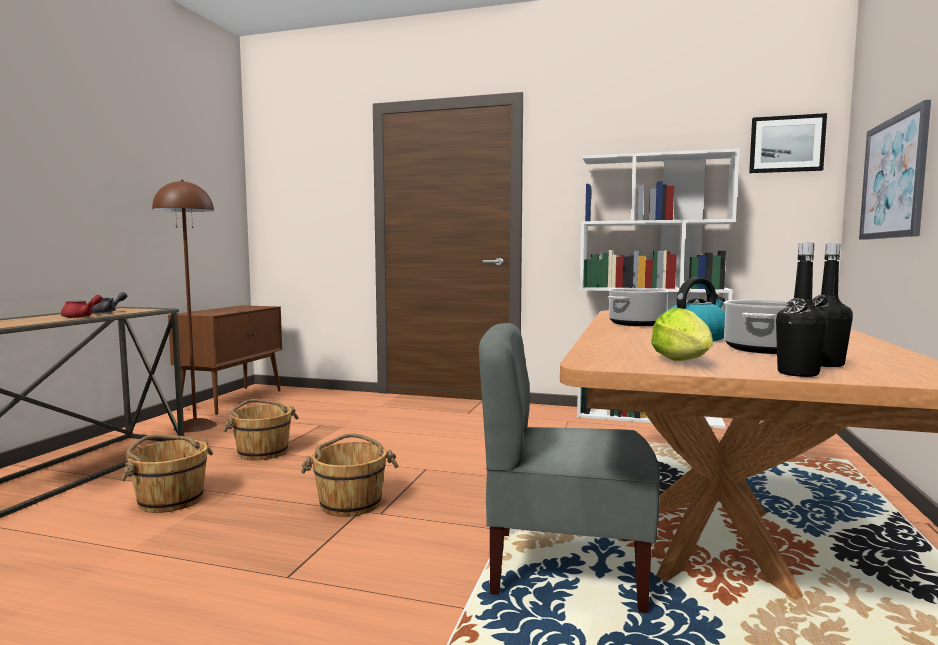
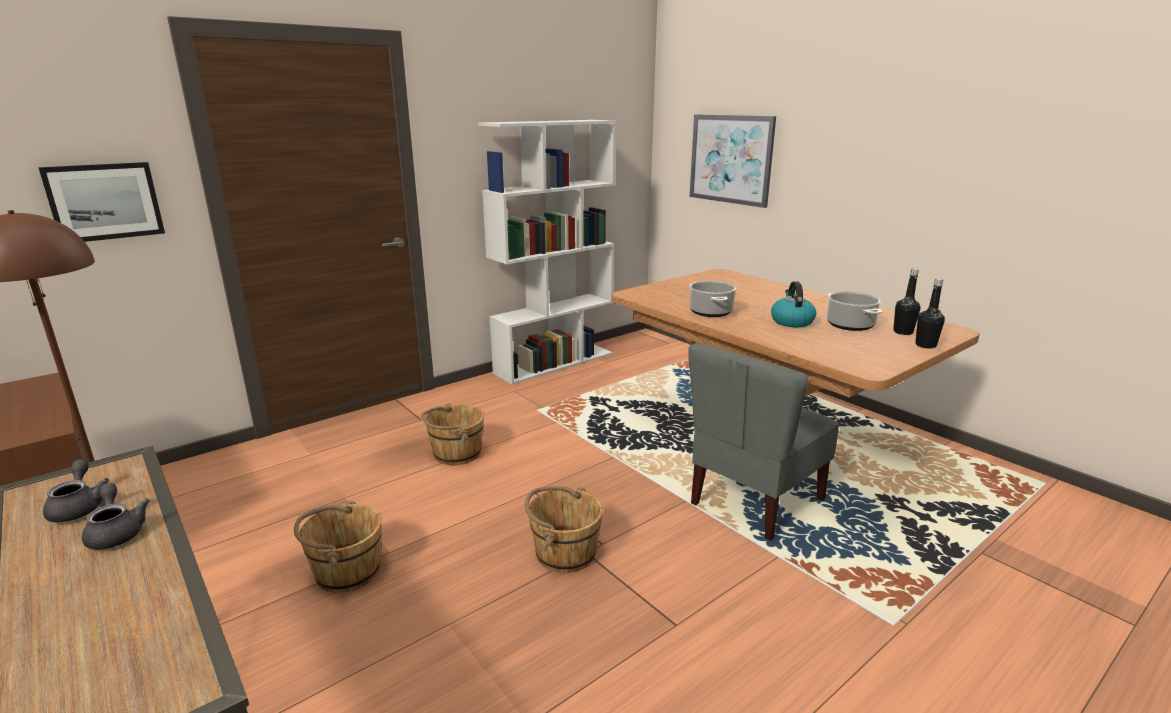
camera: 55 degrees left, 15 degrees up
red teapot [61,295,103,318] -> grey teapot [82,483,150,550]
brown bucket [120,435,213,513] -> brown bucket moved to [421,404,484,465]
lettuce [651,307,713,361] -> none
picture [749,113,827,173] -> picture moved to [38,162,165,242]

